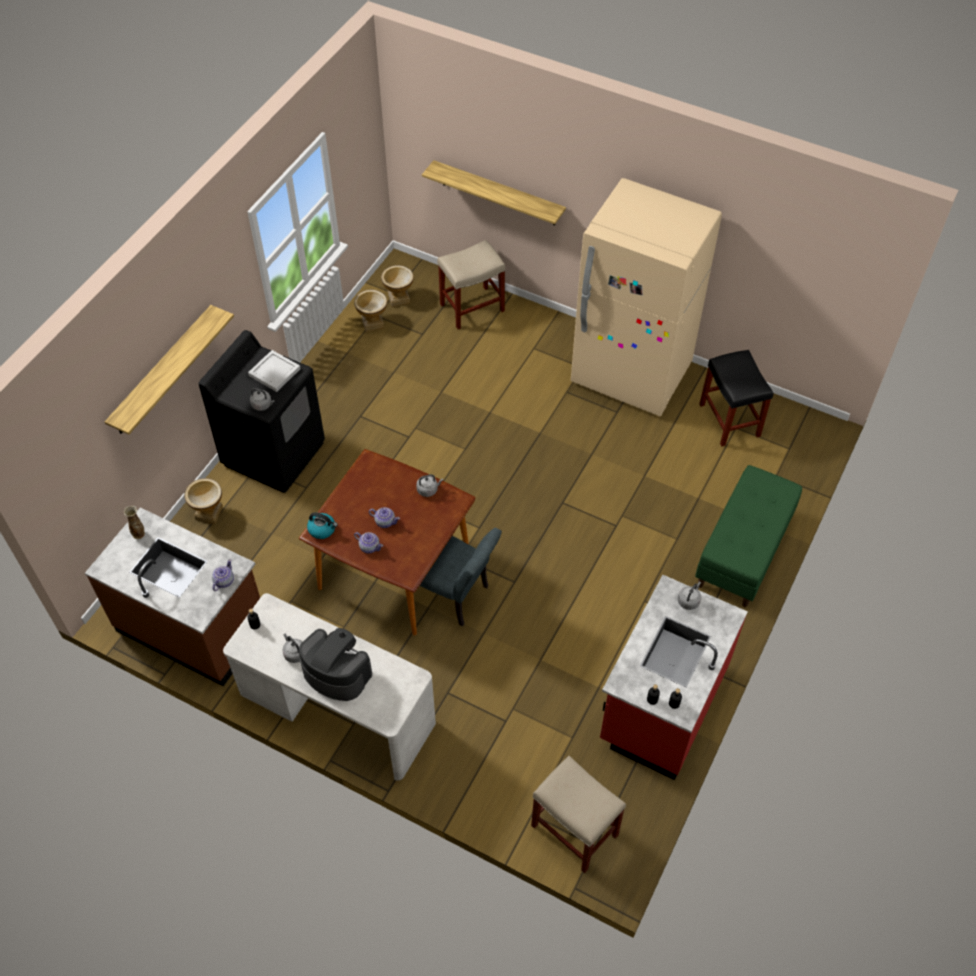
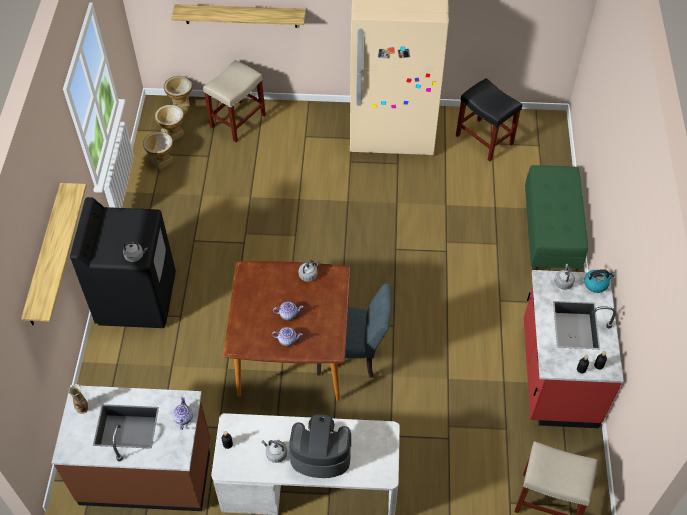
camera: 25 degrees left, 0 degrees up
vase [184,478,223,524] -> vase moved to [164,76,192,111]
white tray [248,350,301,392] -> none
kettle [307,512,338,539] -> kettle moved to [584,269,615,293]

